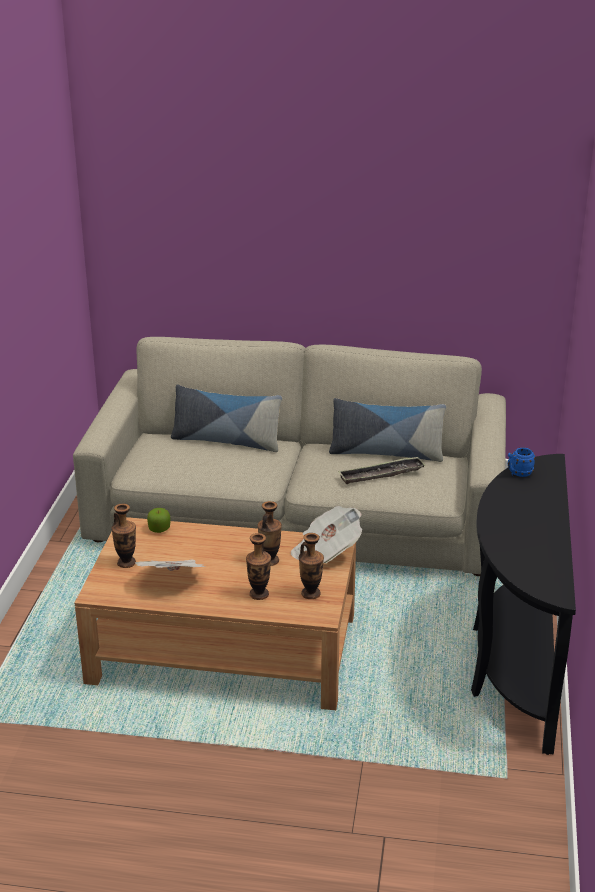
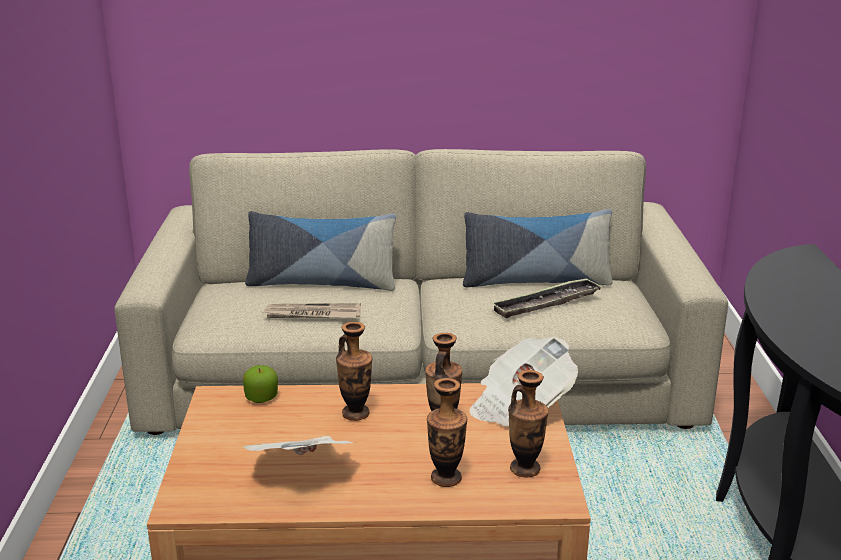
camera: 10 degrees left, 5 degrees down
vase [111,504,136,568] -> vase moved to [336,322,373,421]
blue mug [508,448,535,477] -> none
none -> newspaper [263,303,361,318]

